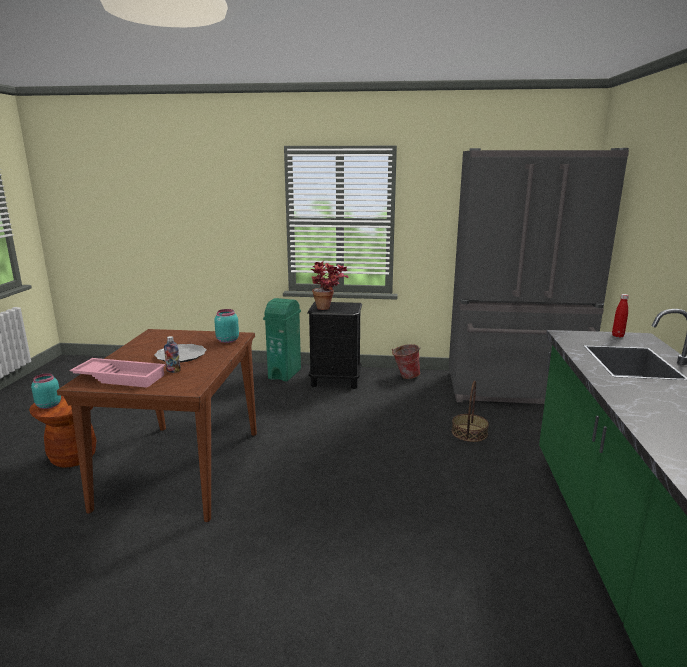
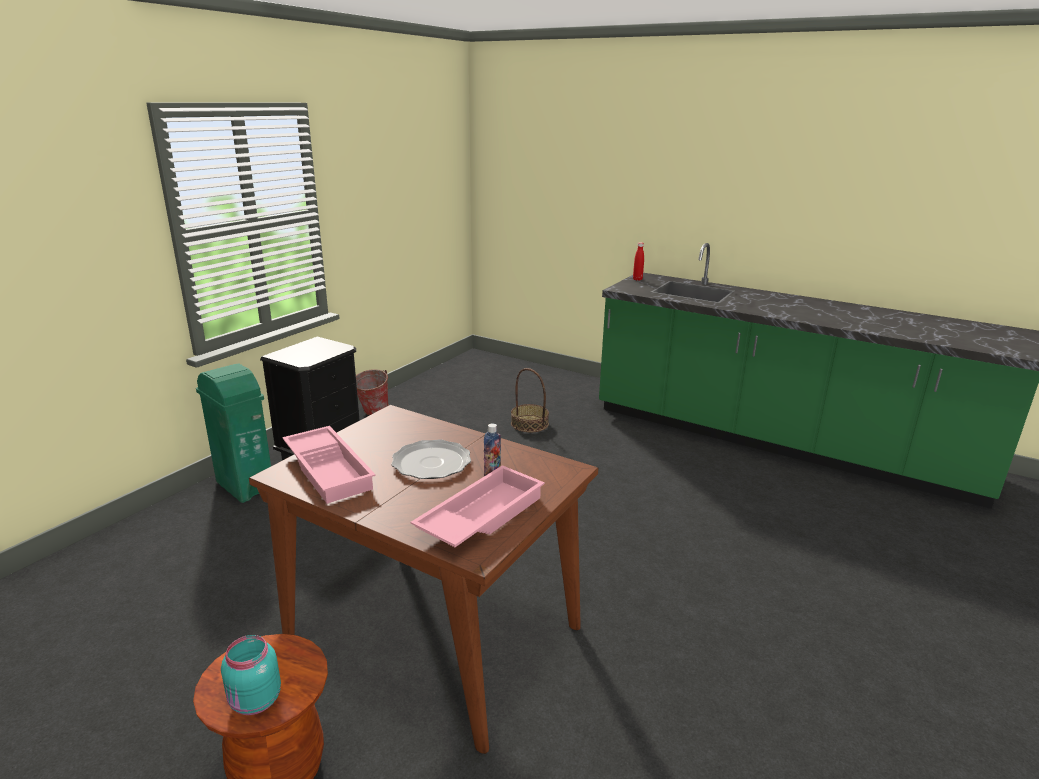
camera: 65 degrees left, 5 degrees up
turquoise jar [214,309,239,343] -> none
potted plant [311,260,348,310] -> none
grey fridge [449,148,629,404] -> none
none -> pink tray [282,426,376,504]

